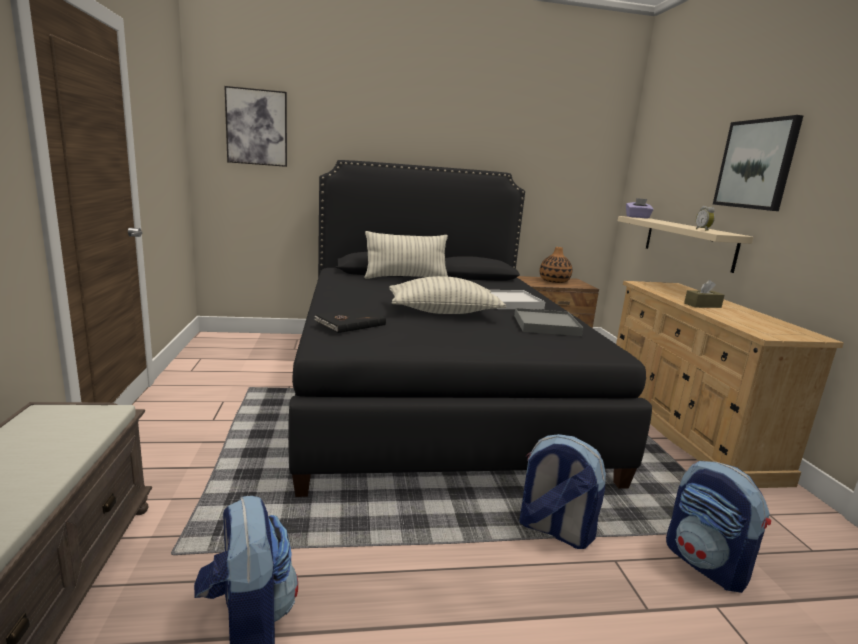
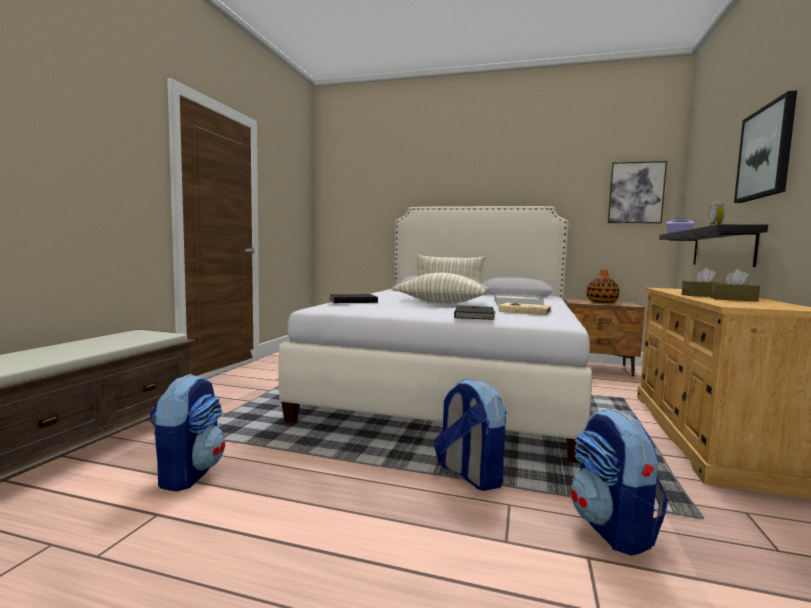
camera: 25 degrees right, 10 degrees down
picture [224,86,287,167] -> picture moved to [608,161,667,223]
black bed [288,160,652,497] -> white bed [278,206,592,463]
grey tray [514,308,583,336] -> beige book [498,303,551,315]
beige shelf [618,216,753,273] -> black shelf [659,224,768,267]
none -> black book [454,305,496,320]
none -> brown tissue box [710,269,760,302]

